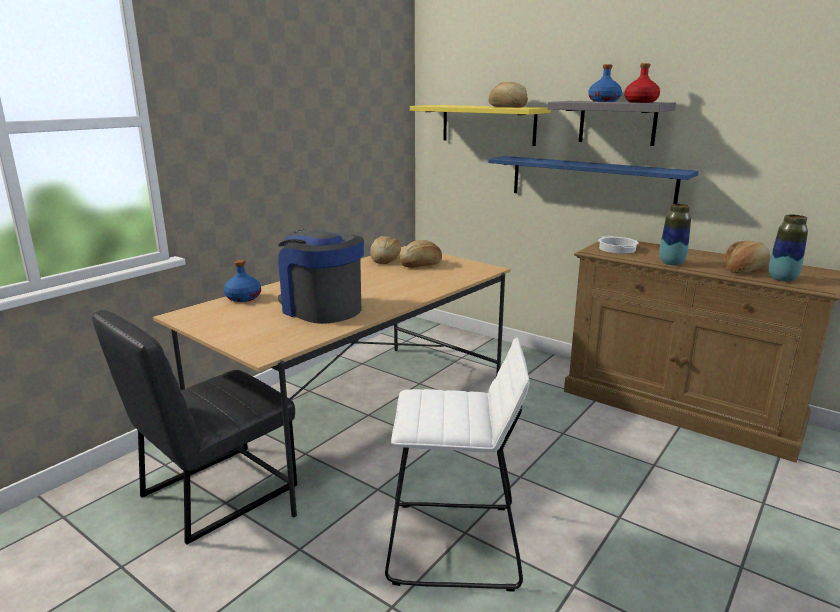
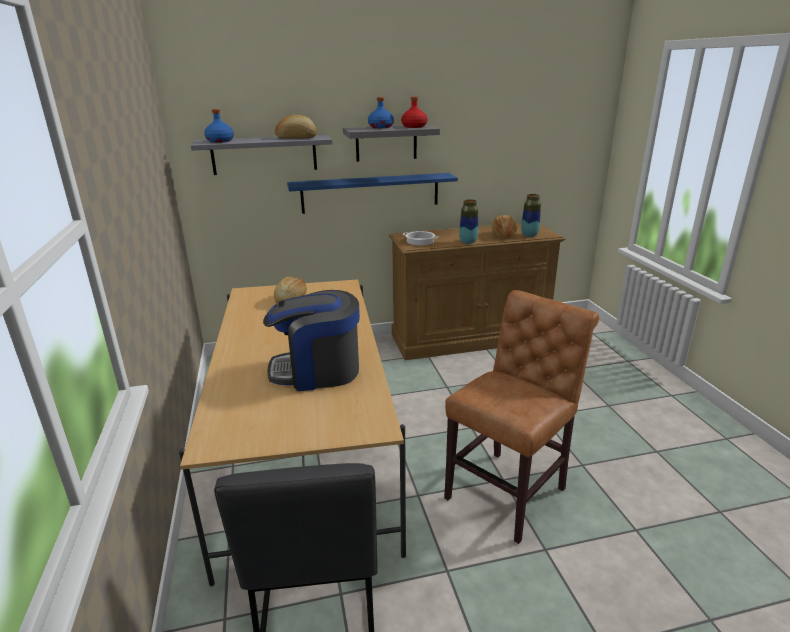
camera: 50 degrees left, 5 degrees up
blue bottle [224,260,261,302] -> blue bottle moved to [204,109,234,143]
bread [370,236,401,264] -> none
white stool [385,338,530,592] -> brown chair [444,290,599,544]
yellow shelf [410,105,551,146] -> grey shelf [191,135,333,175]

